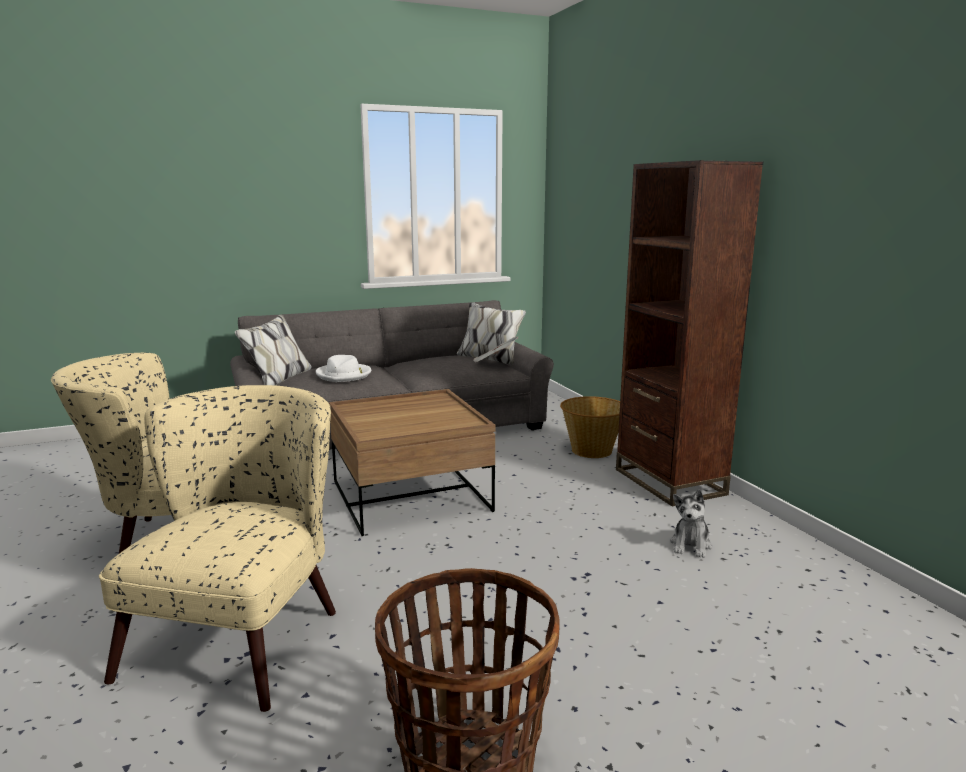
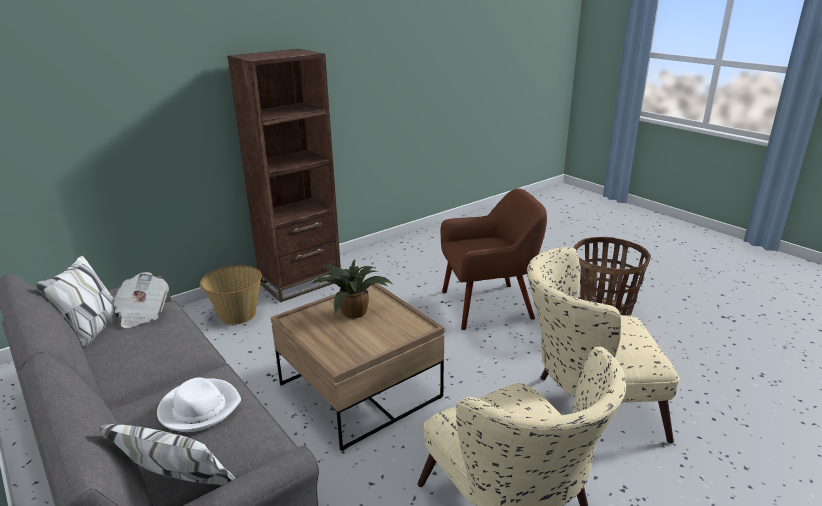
camera: 105 degrees left, 10 degrees up
plush toy [670,490,712,558] -> none
none -> potted plant [311,260,392,318]
none -> brown armchair [440,188,547,330]

